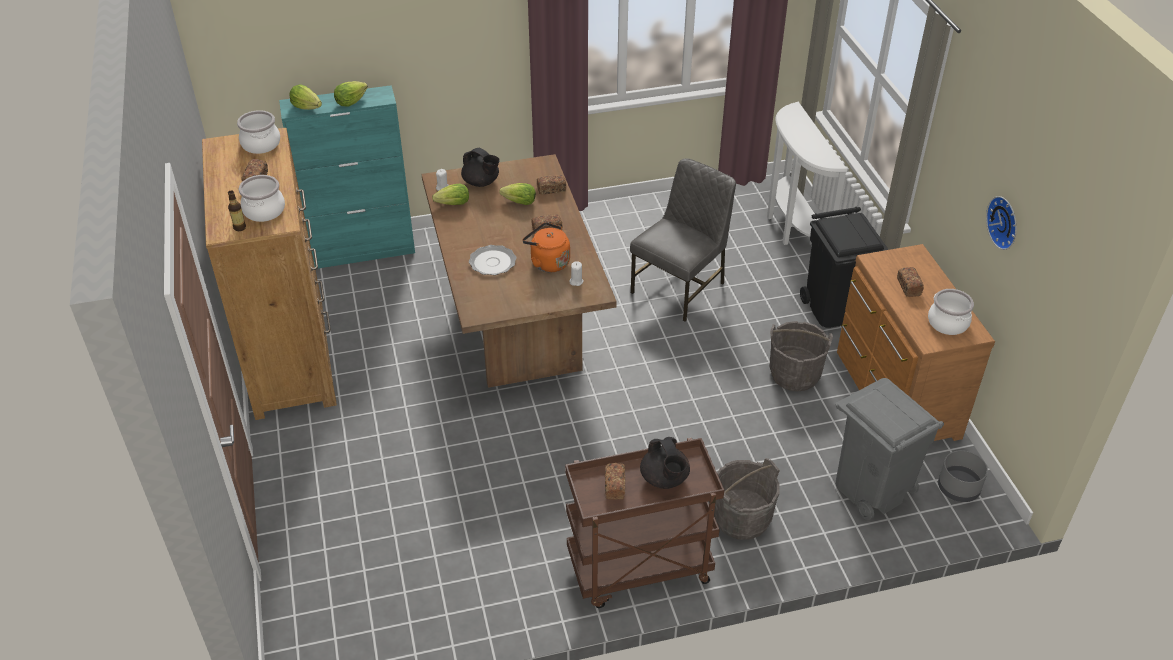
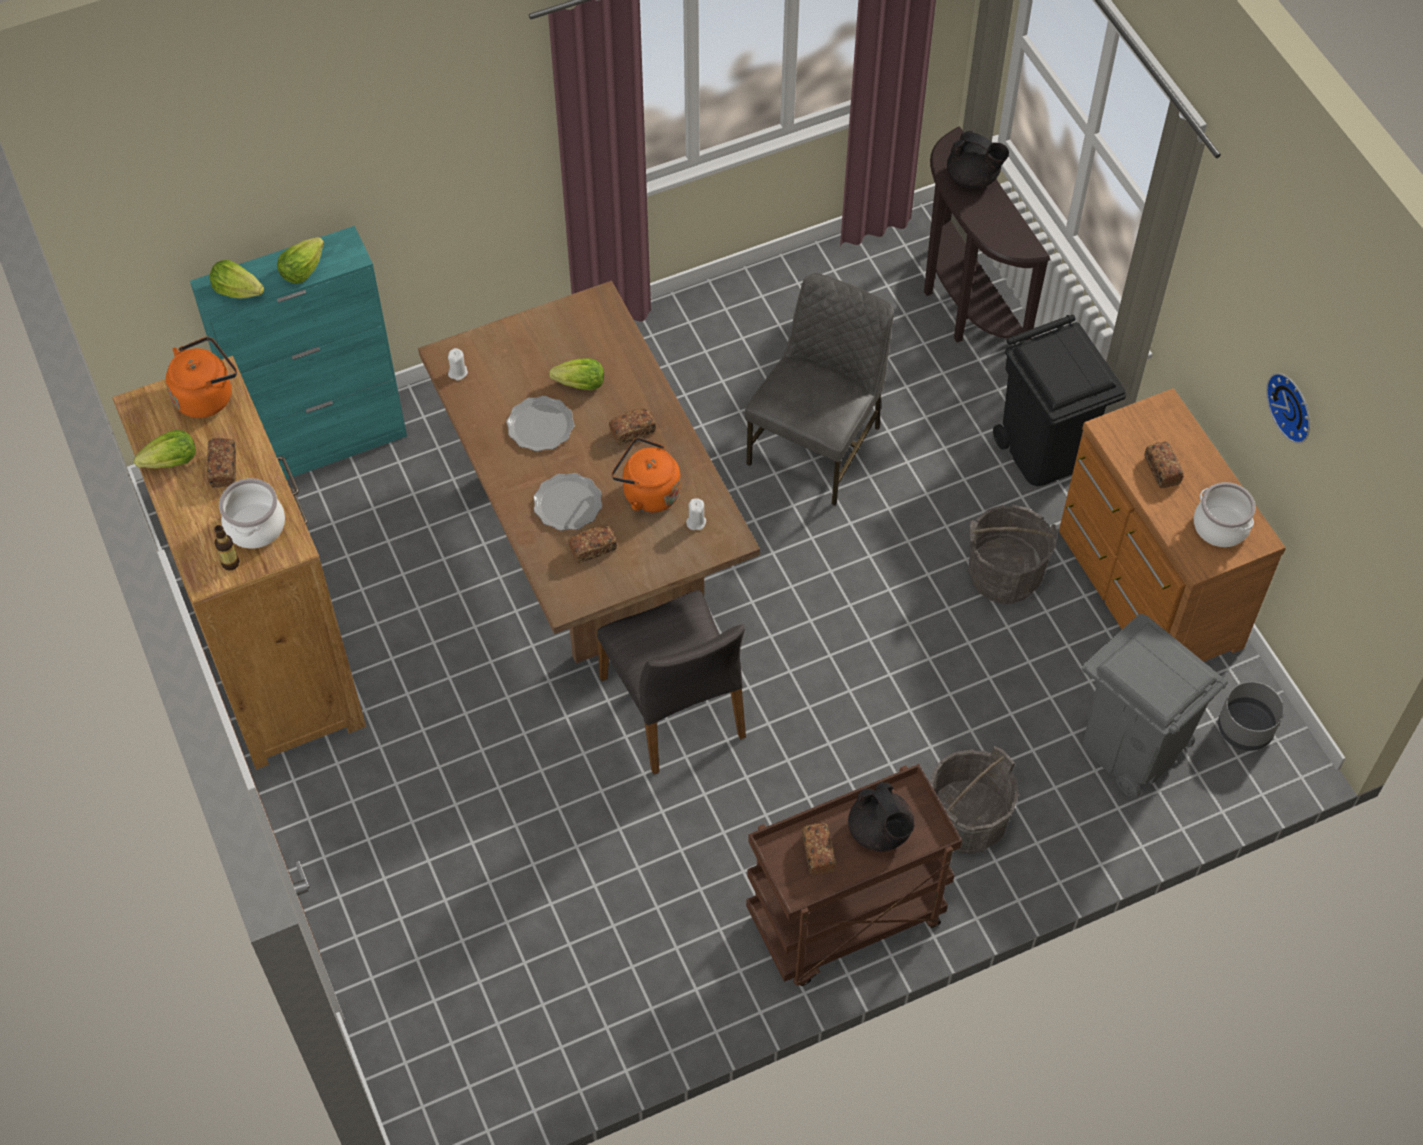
camera: 10 degrees left, 15 degrees up
cooking pot [237,110,280,154] -> orange kettle [166,337,237,418]
lettuce [432,184,469,205] -> lettuce moved to [134,430,196,469]
black teapot [461,148,500,187] -> black teapot moved to [947,131,1009,189]
bread [537,175,566,195] -> bread moved to [568,525,617,563]
white console table [767,102,847,245] -> brown console table [924,127,1050,342]
none -> plate [506,396,575,452]
none -> grey chair [597,590,746,775]

